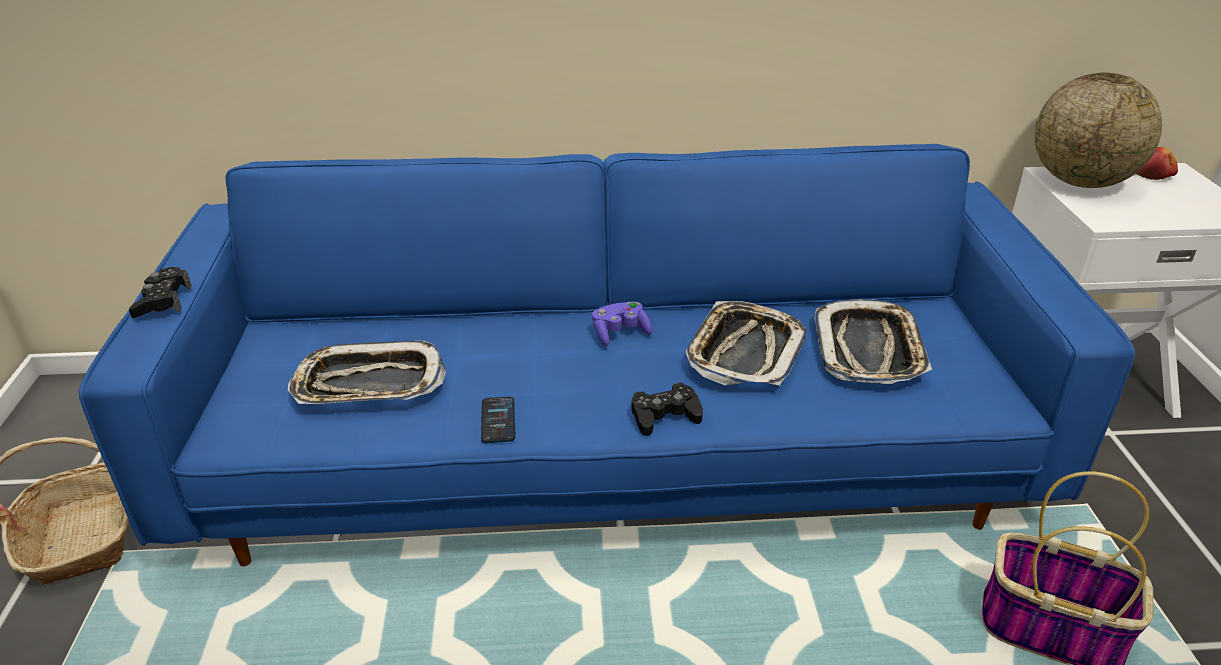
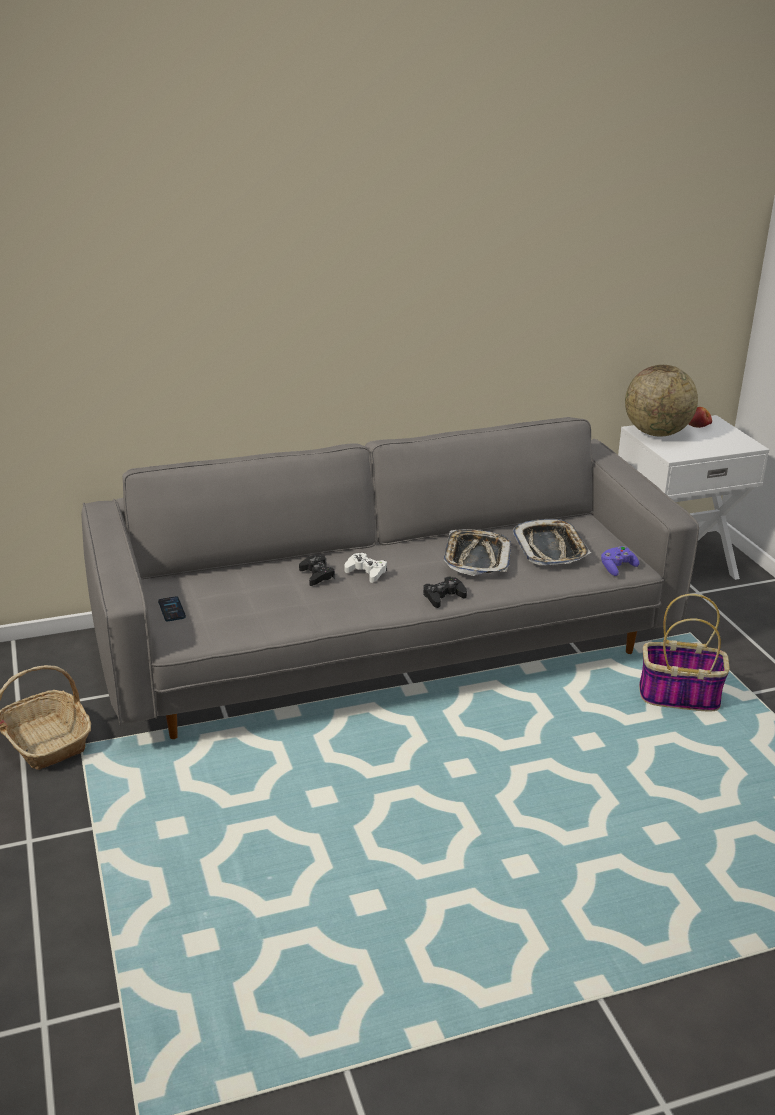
camera: 15 degrees left, 5 degrees down
blue sofa [79,144,1135,567] -> grey sofa [81,417,699,739]
black game controller [129,267,192,318] -> black game controller moved to [299,555,335,586]
tray [288,340,446,404] -> none
phone [481,397,515,443] -> phone moved to [158,596,186,621]
purple game controller [592,302,652,346] -> purple game controller moved to [601,546,640,576]
none -> white game controller [344,553,387,583]

